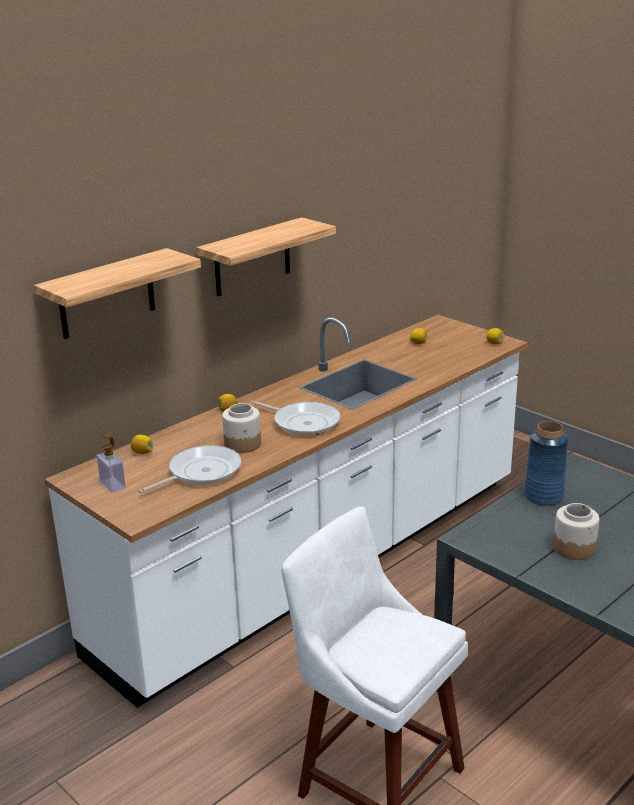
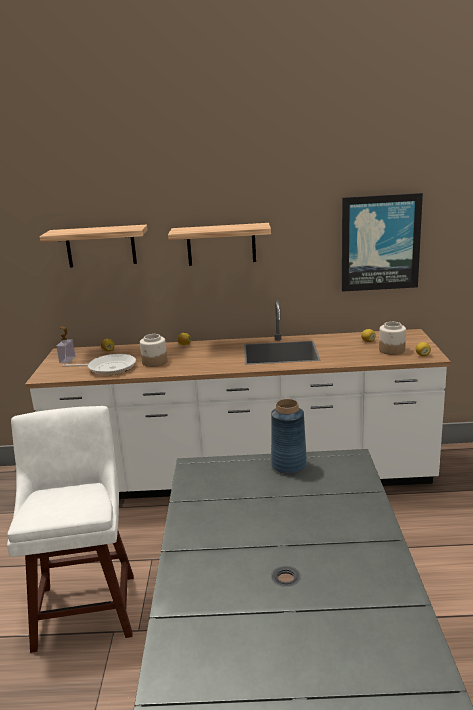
camera: 45 degrees right, 5 degrees down
frying pan [251,401,341,436] -> none
jar [553,503,599,560] -> jar moved to [379,322,406,355]
none -> picture [342,193,423,292]

